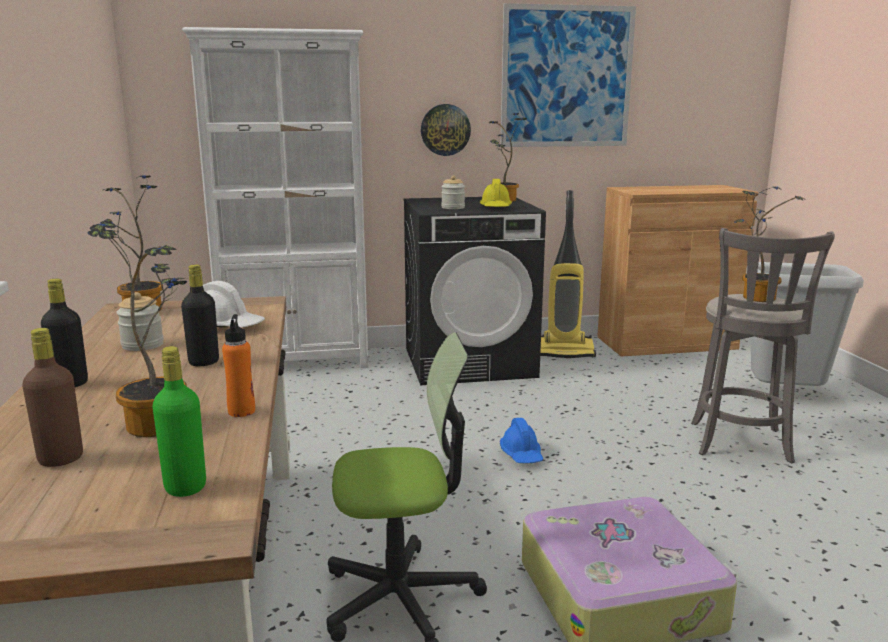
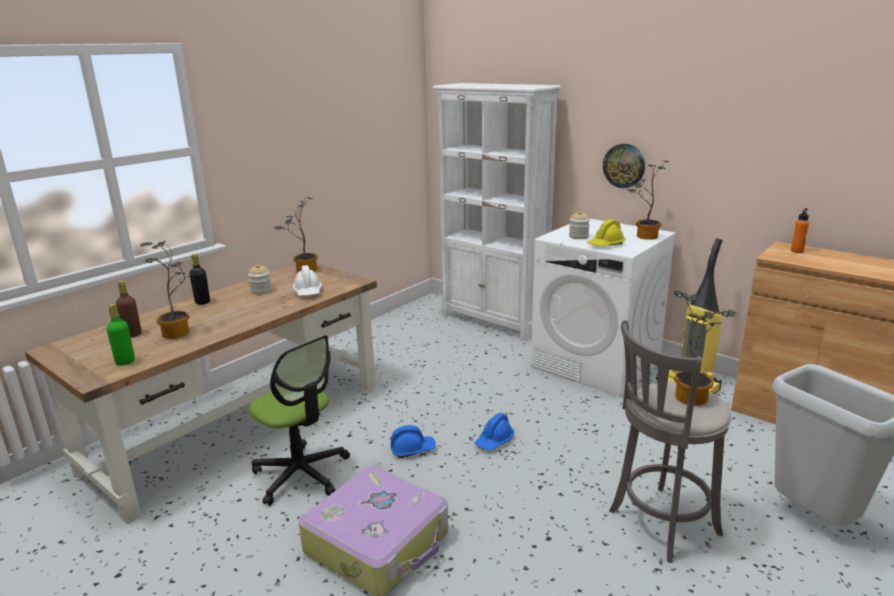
camera: 50 degrees right, 5 degrees up
black bottle [181,264,219,366] -> none
orange bottle [222,314,255,417] -> orange bottle moved to [791,208,809,253]
black washing machine [404,197,546,385] -> white washing machine [531,219,676,397]
picture [501,3,636,147] -> none
none -> blue hard hat [391,425,436,458]

